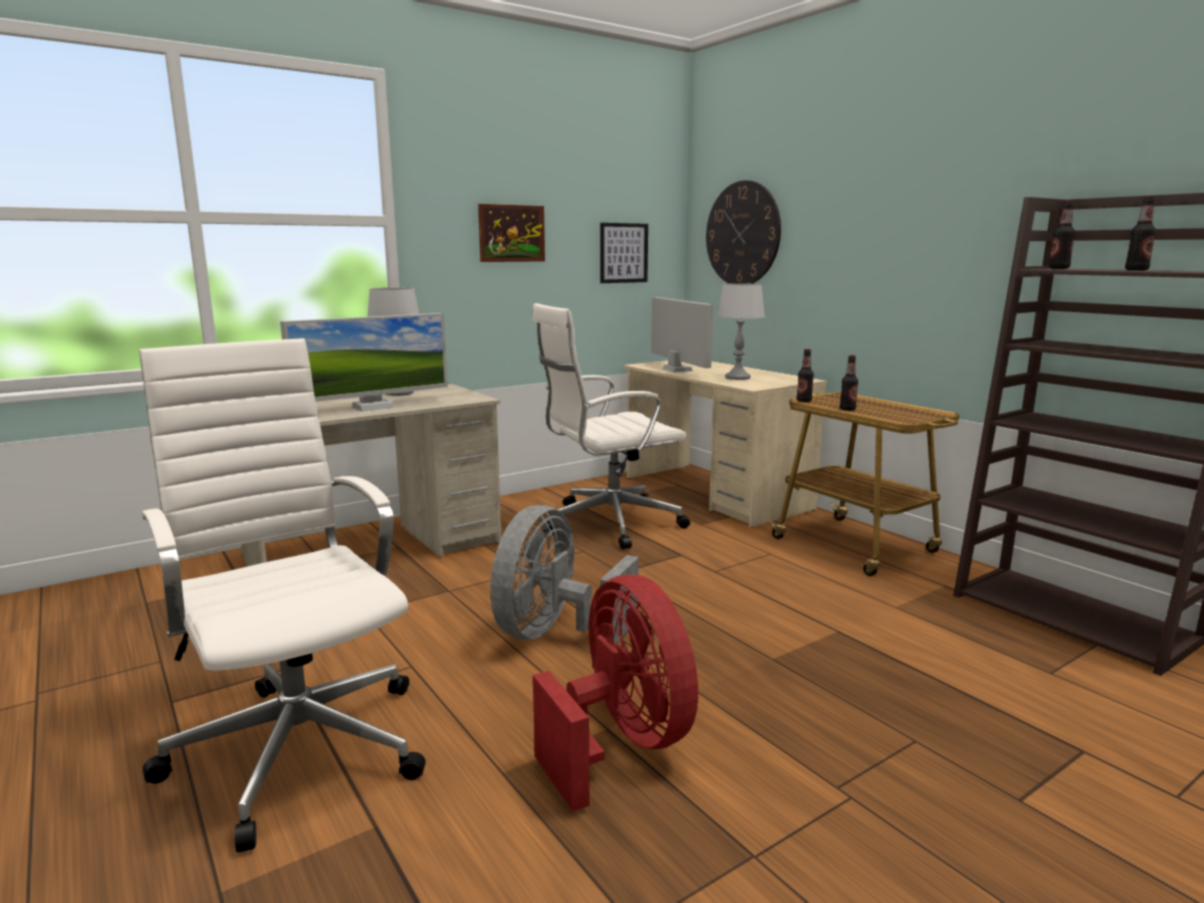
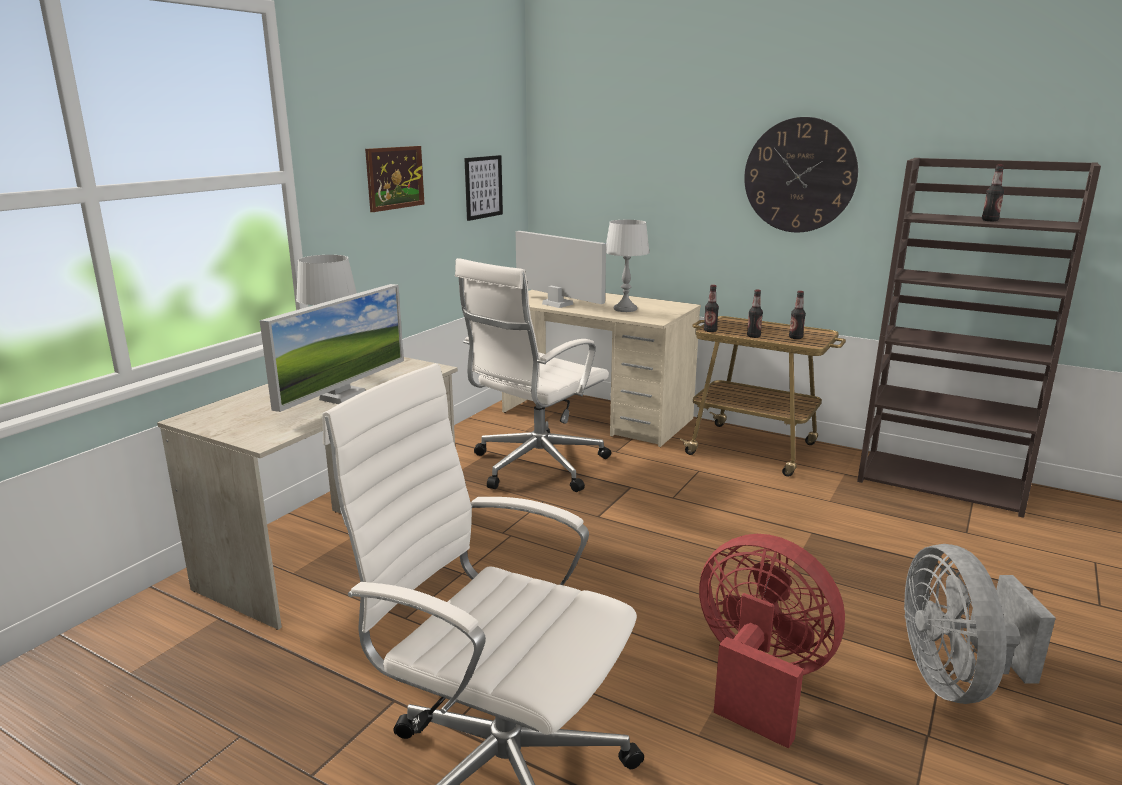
camera: 25 degrees left, 5 degrees up
grey fan [490,505,639,644] -> grey fan moved to [904,544,1056,704]
wall clock [706,180,781,284] -> wall clock moved to [744,117,858,232]
bottle [1049,200,1075,269] -> bottle moved to [789,291,806,339]

